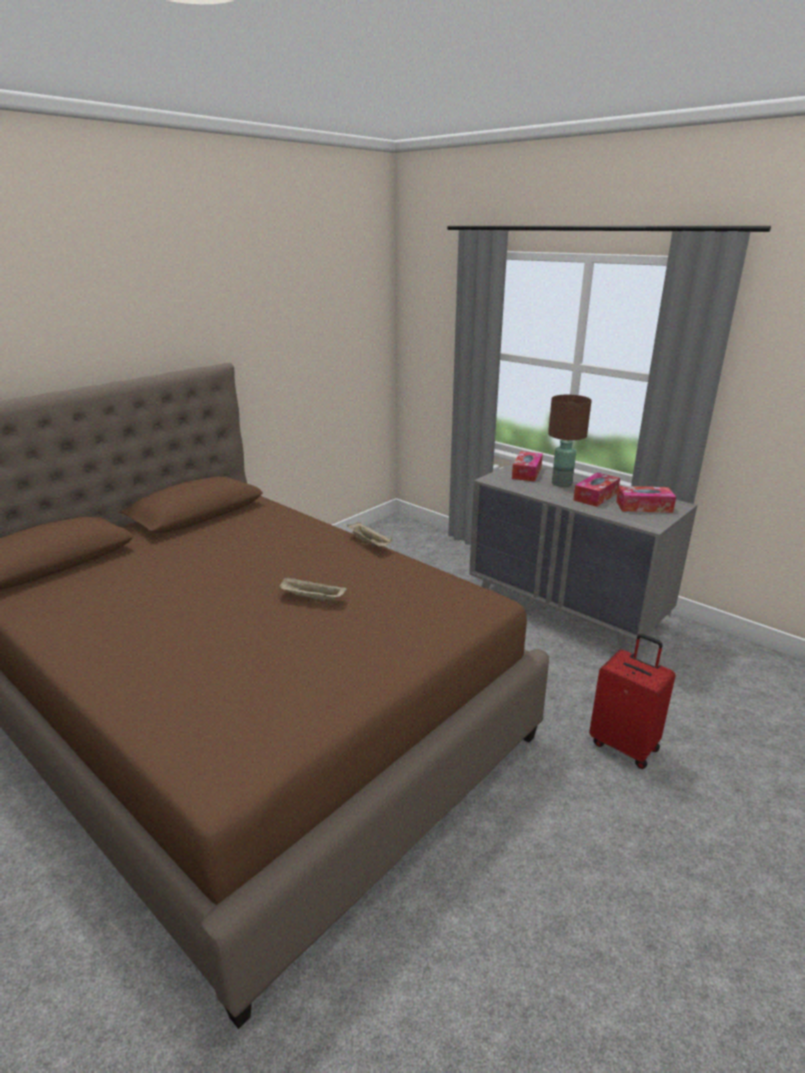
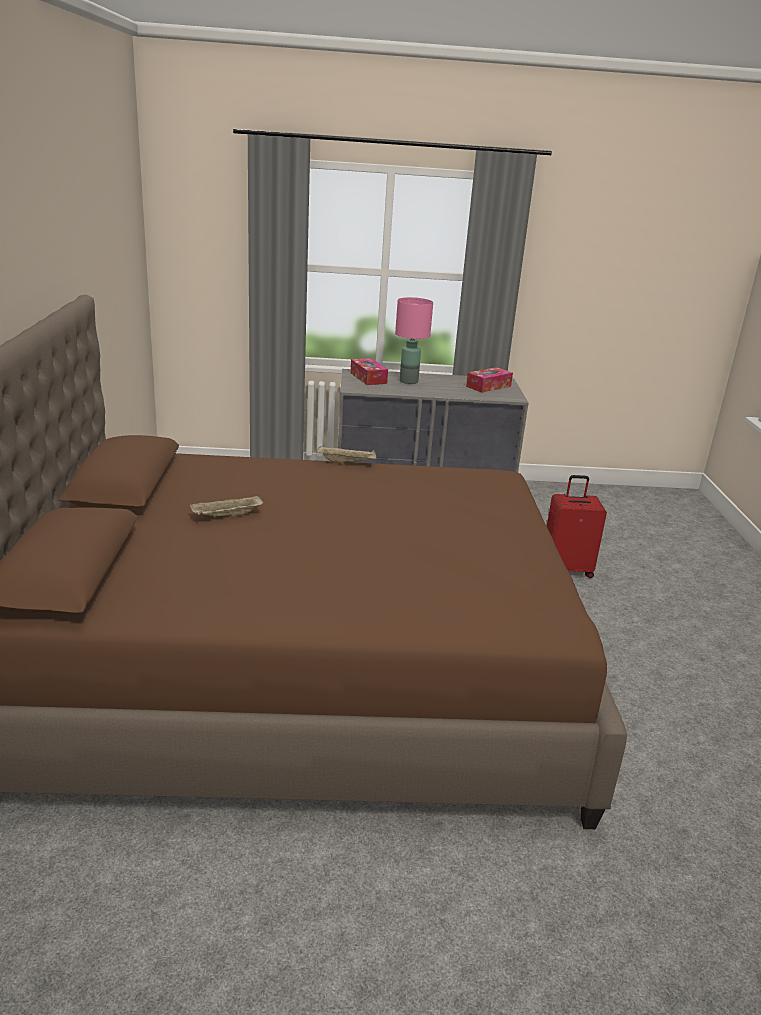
camera: 45 degrees left, 0 degrees up
beige tray [278,577,347,602] -> beige tray moved to [190,495,263,518]
brown table lamp [548,395,592,487] -> pink table lamp [395,297,433,384]
tissue box [573,473,620,507] -> none

